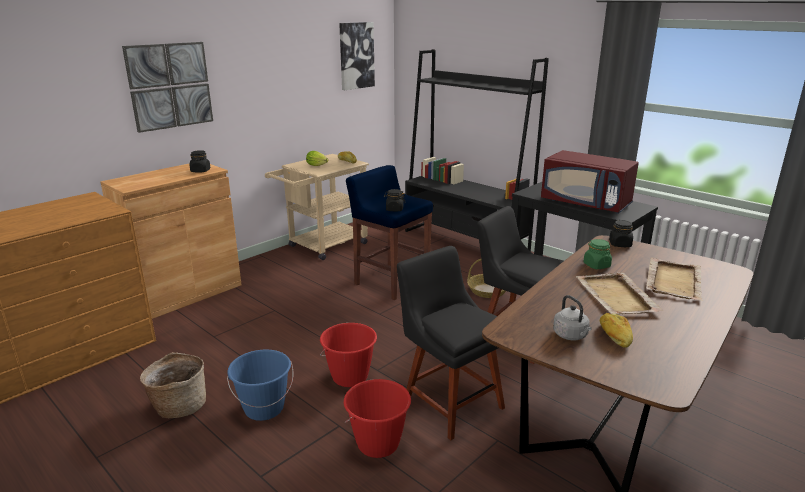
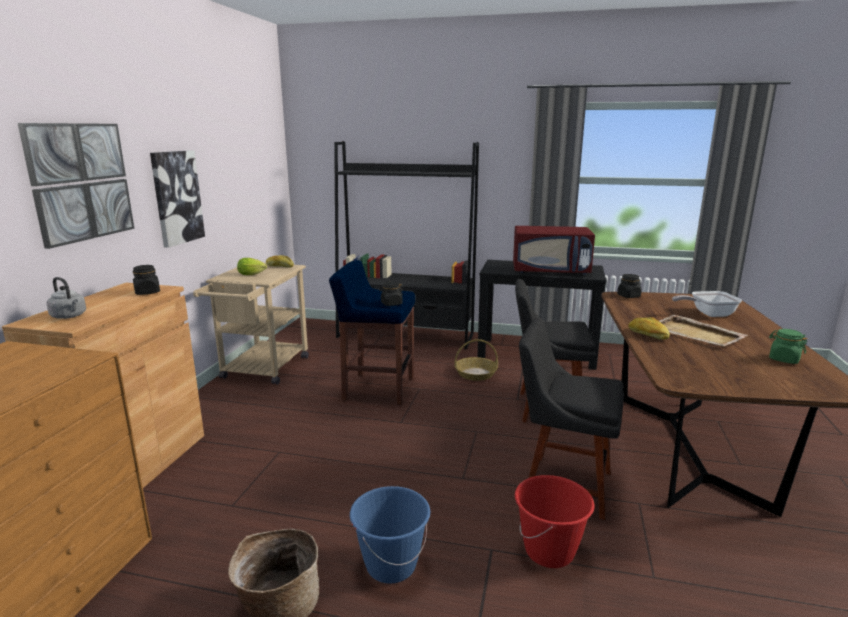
camera: 30 degrees left, 5 degrees down
red bucket [320,323,377,387] -> none
picture [339,22,375,90] -> picture moved to [150,150,205,248]
grey kettle [553,295,592,340] -> grey kettle moved to [47,277,86,319]
green jar [583,239,612,269] -> green jar moved to [769,329,807,364]
bread [600,313,633,348] -> bread moved to [628,317,670,340]
beige tray [646,258,703,301] -> frying pan [672,291,742,317]

